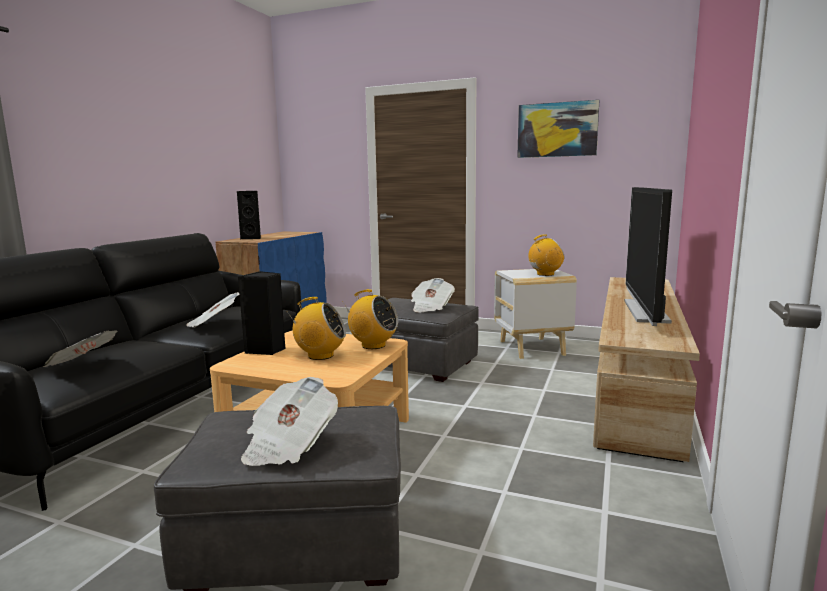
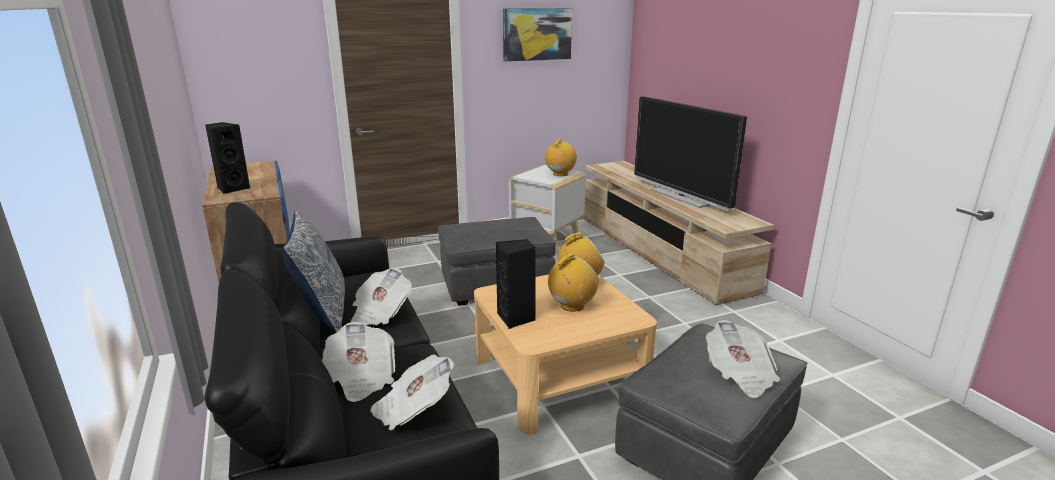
camera: 45 degrees left, 10 degrees up
newspaper [411,278,455,312] -> newspaper moved to [322,322,395,402]
none -> pillow [283,211,345,333]

